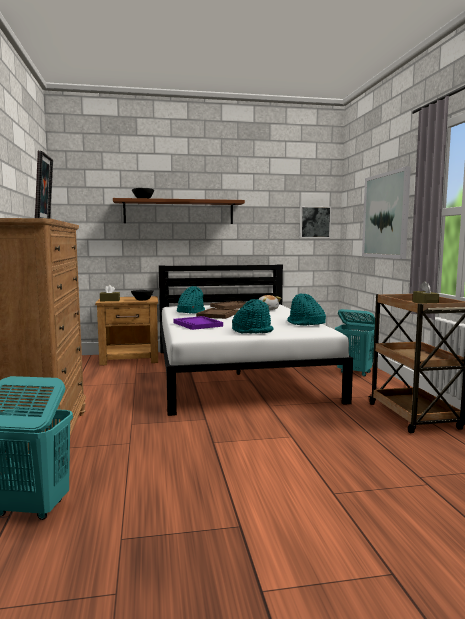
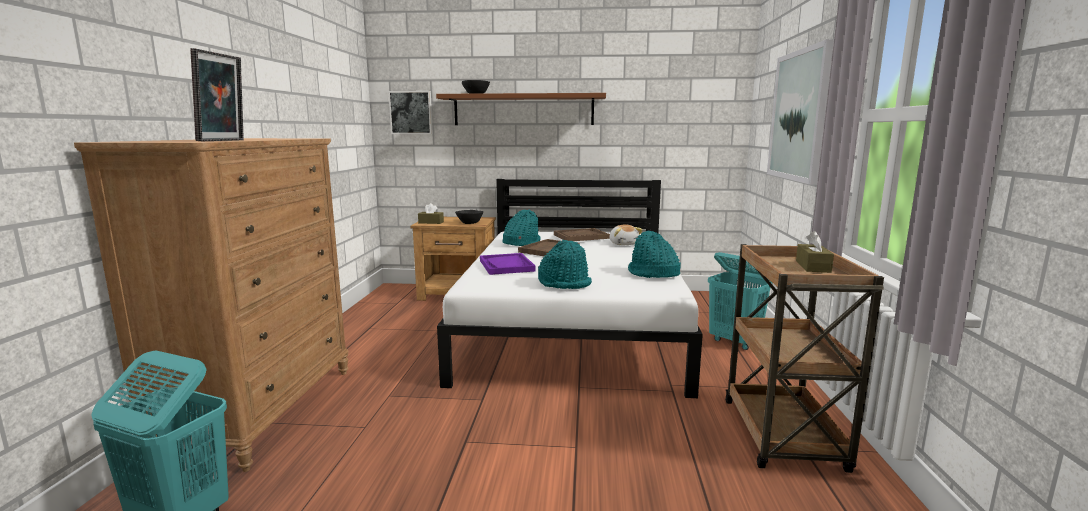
camera: 15 degrees right, 5 degrees up
picture [300,206,331,238] -> picture moved to [388,91,433,134]

